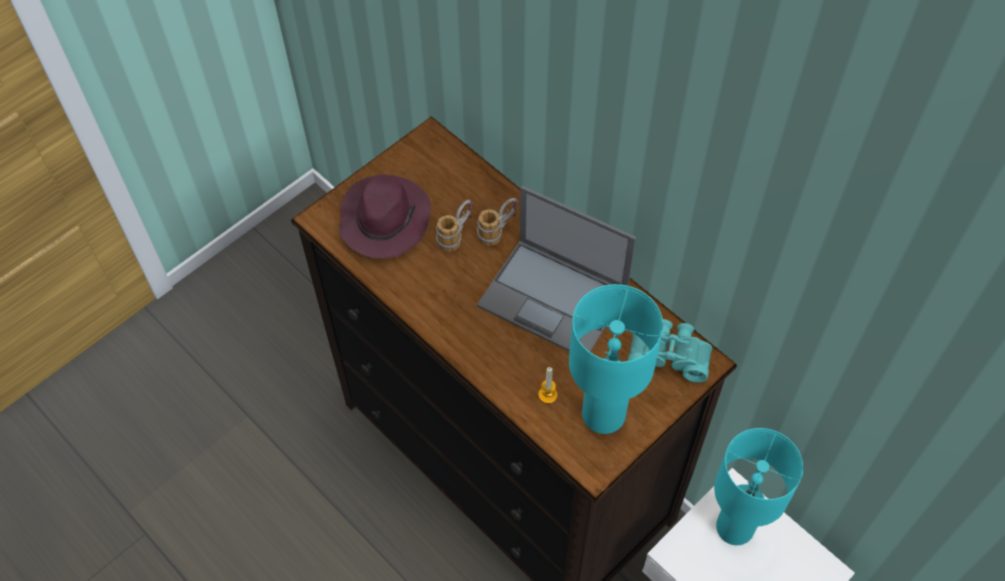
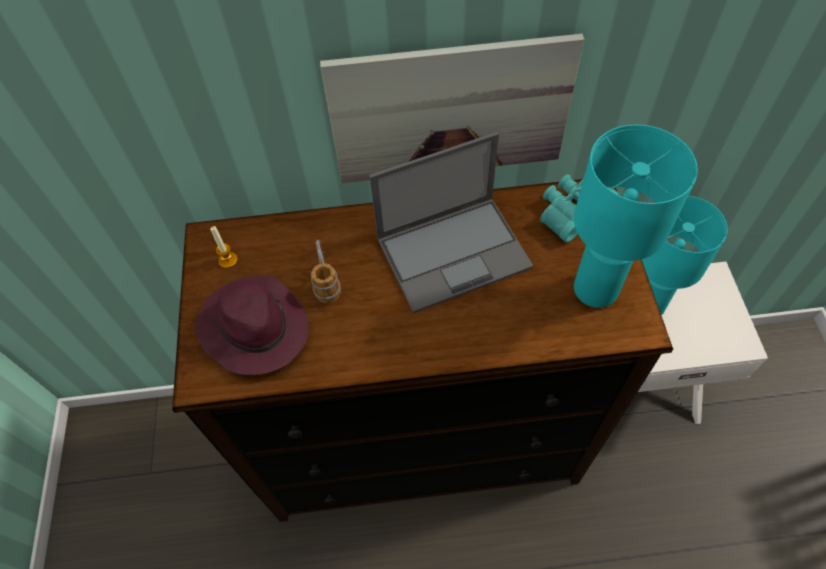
camera: 50 degrees left, 0 degrees up
mug [477,198,518,246] -> none
candle [538,367,558,404] -> candle moved to [210,226,238,268]
none -> picture [320,34,584,183]

